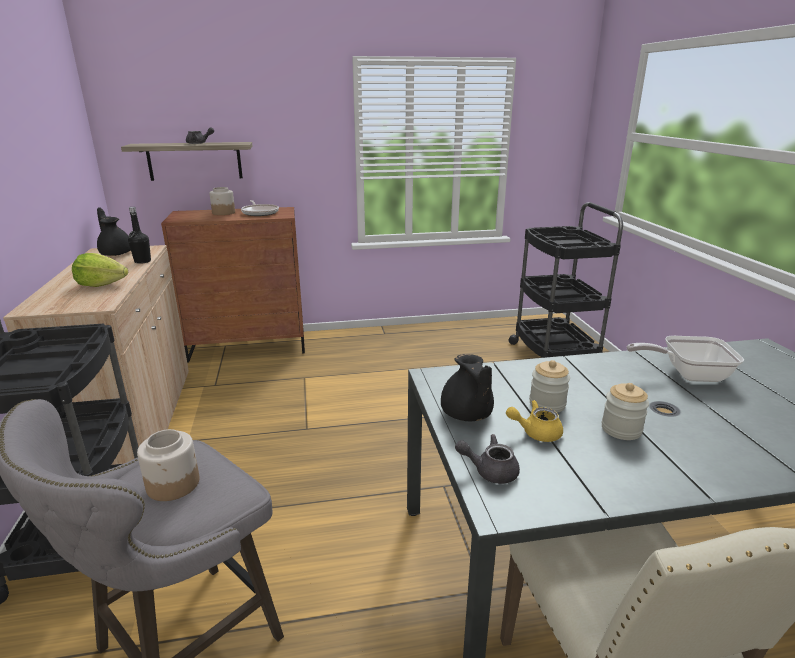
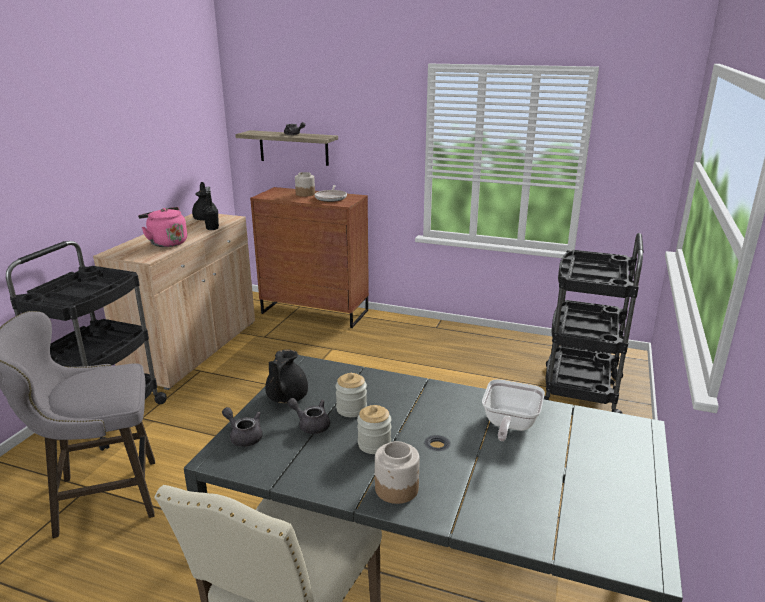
camera: 30 degrees right, 0 degrees up
lettuce [72,253,128,287] -> pink kettle [138,207,187,247]
jar [137,429,199,501] -> jar moved to [375,441,420,504]
yellow teapot [506,400,563,442] -> grey teapot [287,398,330,434]
frying pan [627,336,744,382] -> frying pan turned 105 degrees counterclockwise [482,379,545,441]

